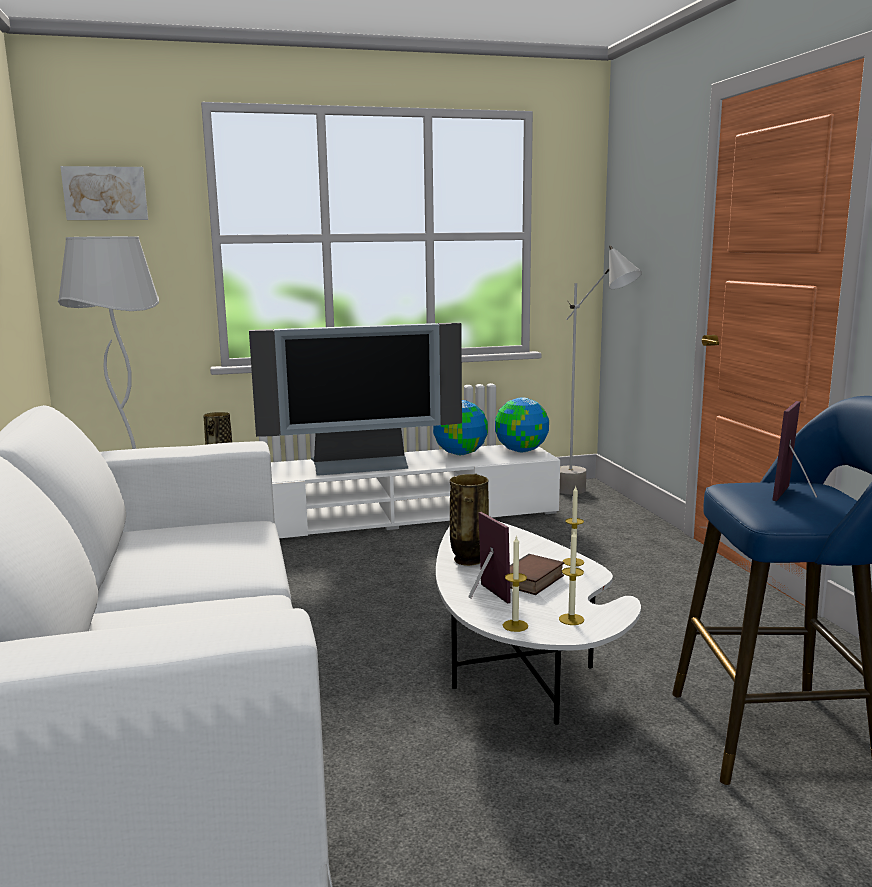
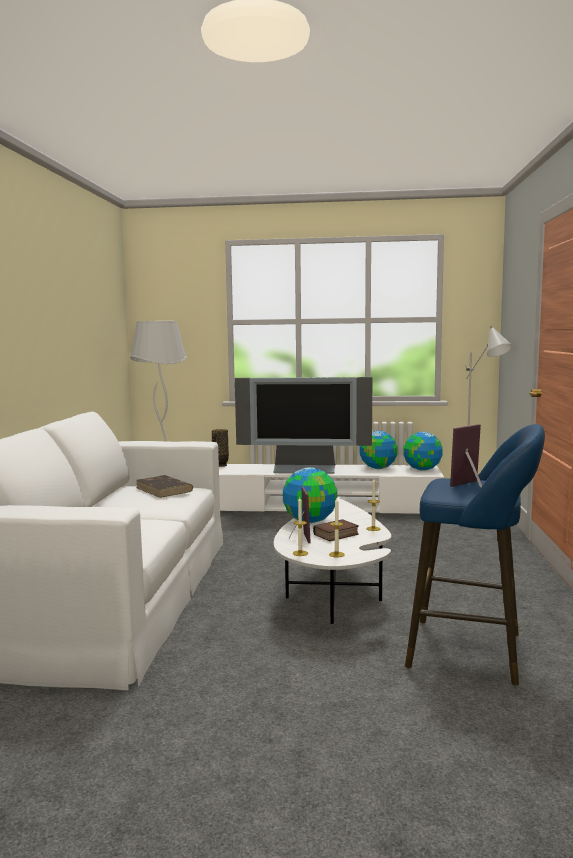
camera: 20 degrees right, 5 degrees down
picture [60,166,148,220] -> none
vase [450,473,489,566] -> globe [283,467,337,523]
none -> brown book [136,475,193,498]

